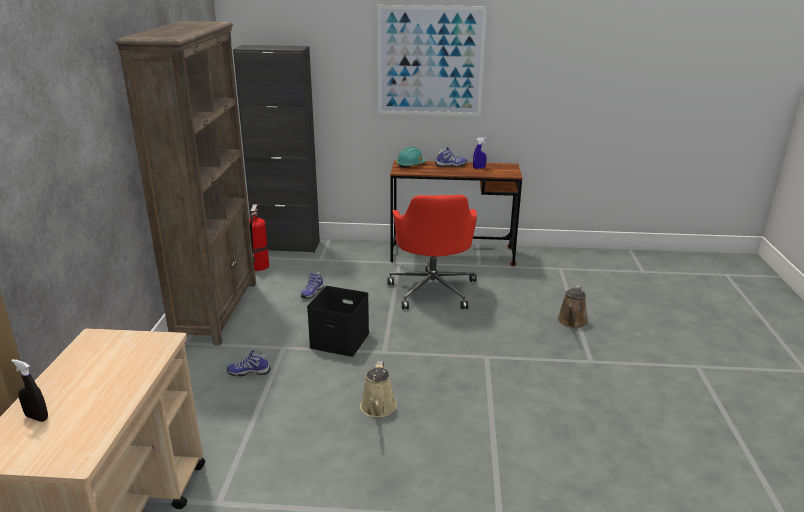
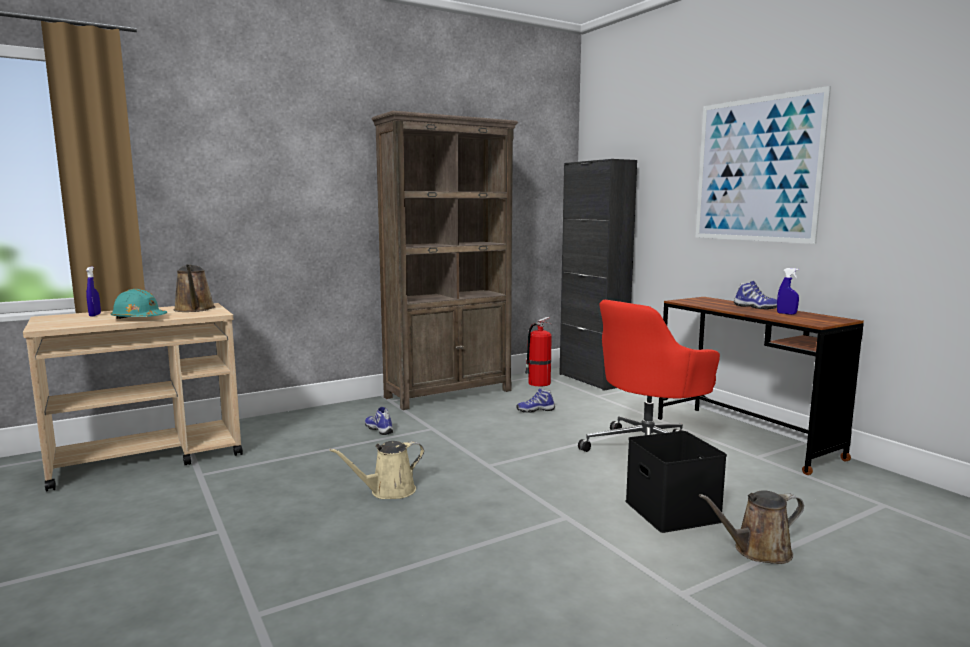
camera: 55 degrees right, 15 degrees down
black spray bottle [11,359,48,422] -> blue spray bottle [86,267,101,317]
black storage box [307,286,369,357] -> black storage box moved to [625,431,727,533]
turquoise hard hat [396,146,427,168] -> turquoise hard hat moved to [110,289,167,319]
none -> brown watering can [174,264,215,312]

